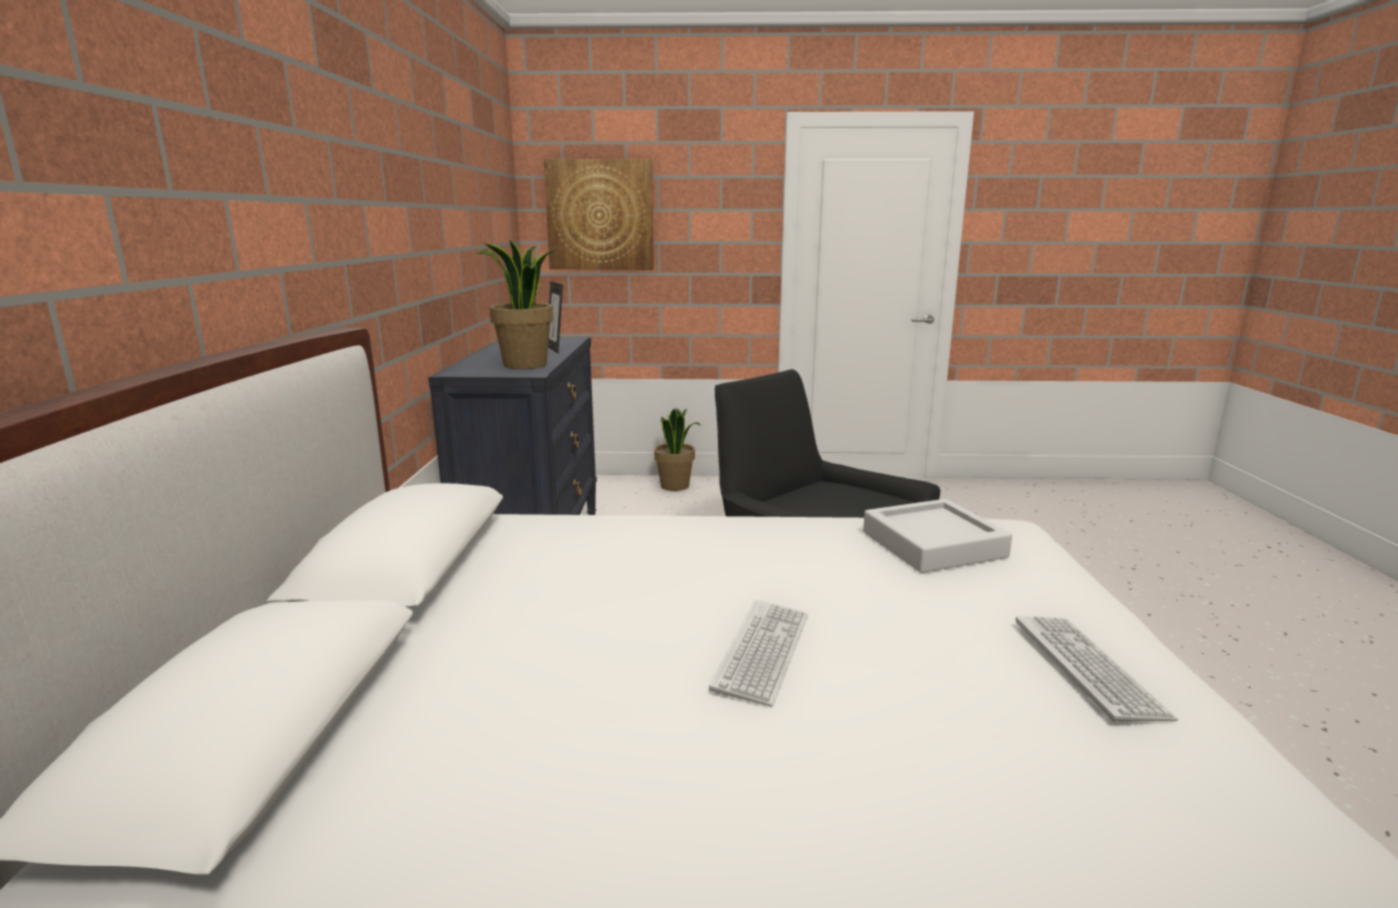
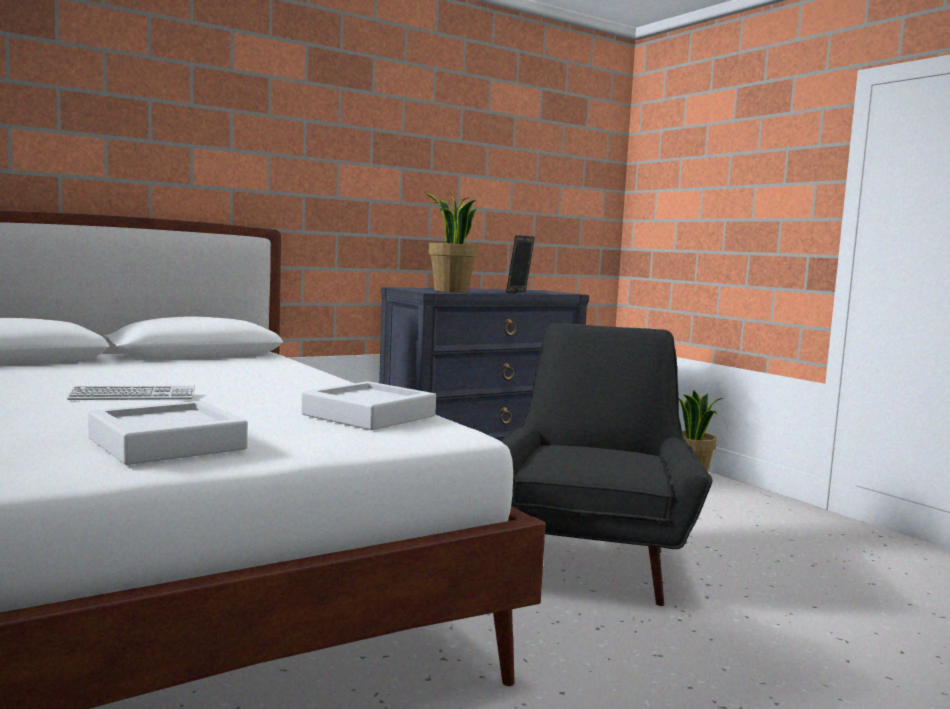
camera: 55 degrees right, 10 degrees down
picture [544,159,654,270] -> none
keyboard [1016,616,1178,721] -> grey tray [88,401,248,465]

